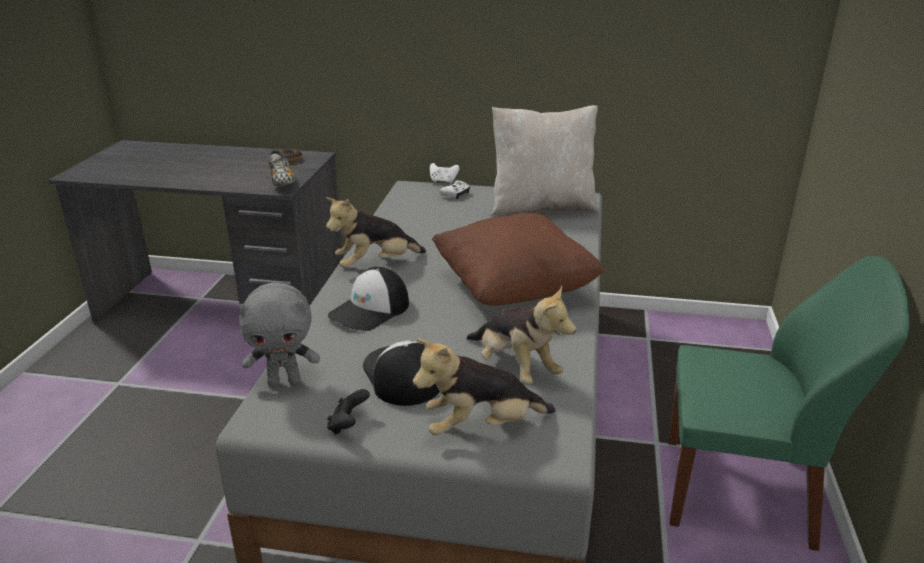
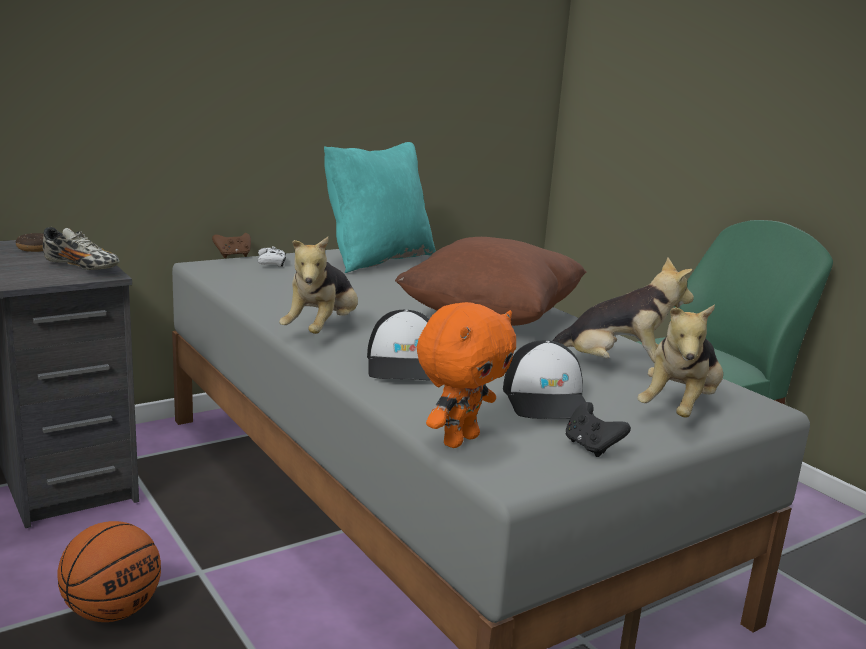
camera: 45 degrees left, 10 degrees down
grey plush toy [237,283,320,386] -> orange plush toy [417,302,516,448]
cap [363,341,440,406] -> cap turned 120 degrees counterclockwise [503,340,594,419]
white game controller [430,163,460,184] -> brown game controller [212,233,251,258]
beige pillow [491,105,598,216] -> turquoise pillow [324,142,436,273]
none -> basketball [57,521,161,622]

